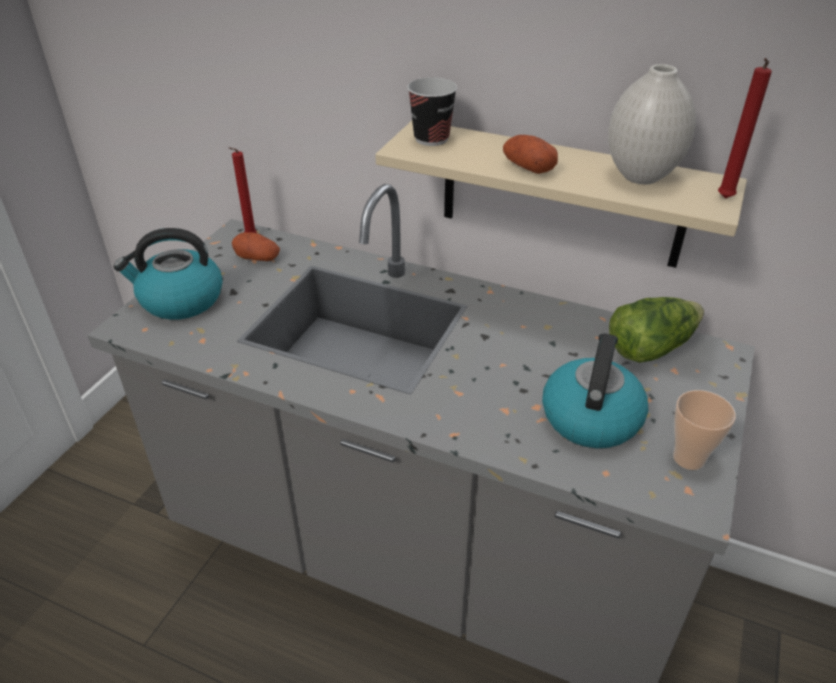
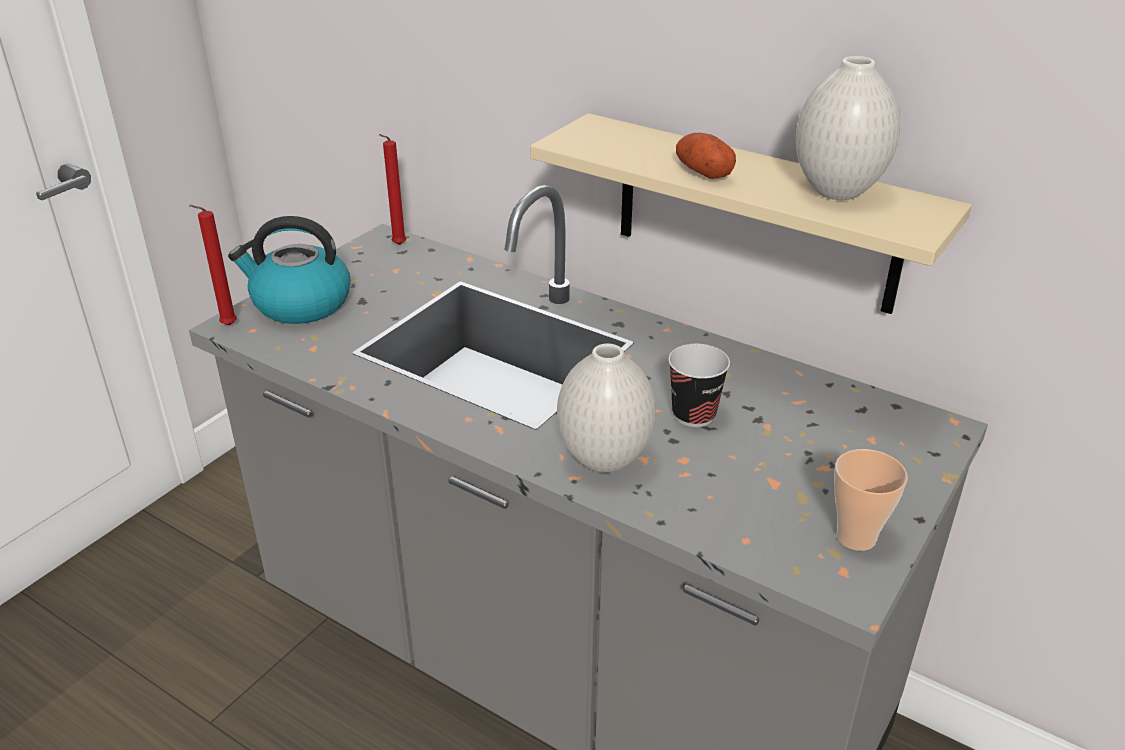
camera: 10 degrees right, 5 degrees down
potato [232,232,280,261] -> none
cup [407,77,457,146] -> cup moved to [668,344,730,427]
kettle [542,333,648,448] -> none
lettuce [609,297,704,363] -> none
red candle [718,58,772,198] -> red candle moved to [189,205,237,326]
none -> white vase [557,343,656,473]

